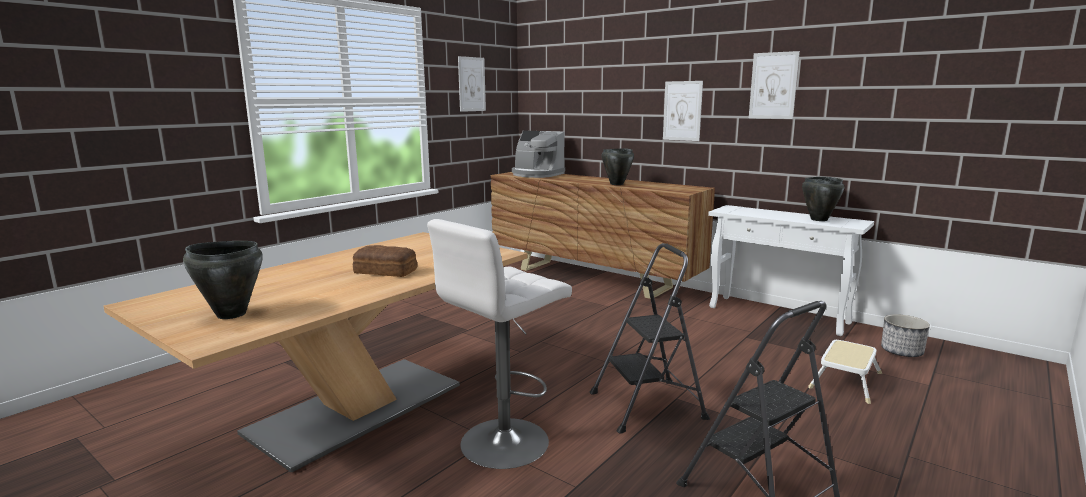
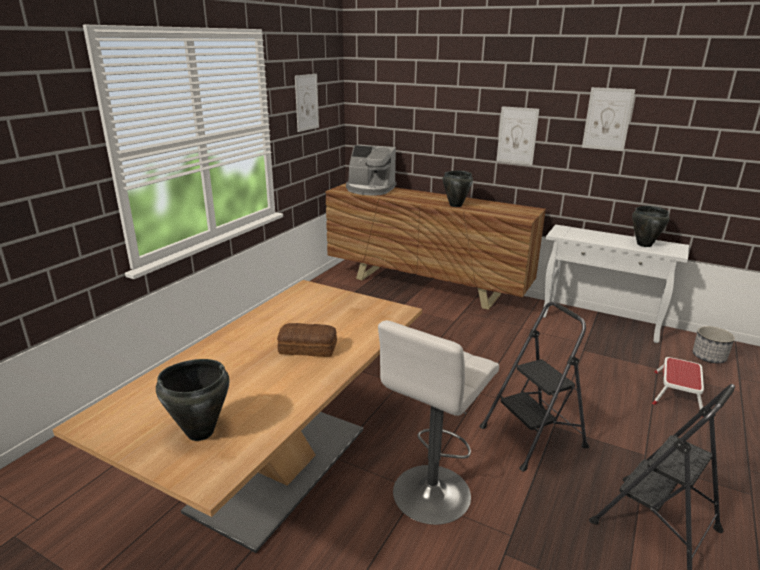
camera: 10 degrees left, 10 degrees up
beige step ladder [808,340,882,404] -> red step ladder [652,357,704,417]

